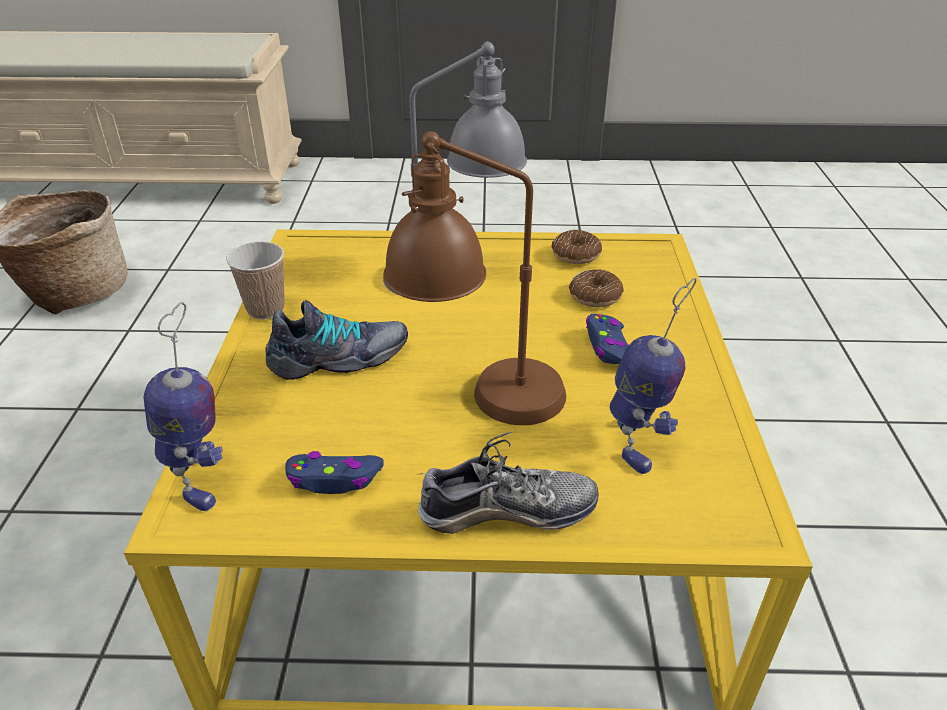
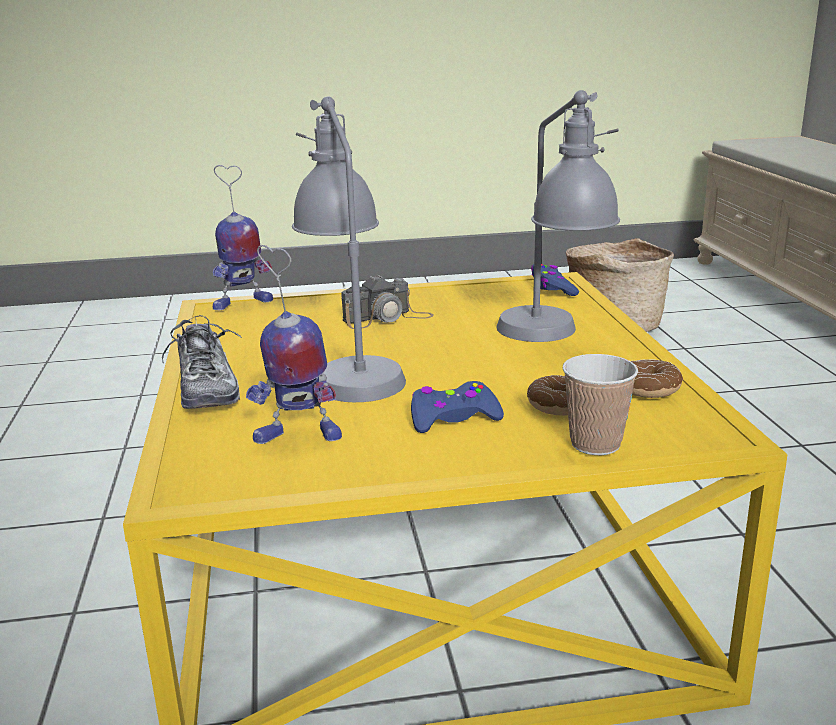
camera: 80 degrees right, 15 degrees down
cup [226,241,285,320] -> cup moved to [563,354,638,455]
shoe [265,300,408,380] -> camera [341,275,434,329]
blue game controller [285,451,384,494] -> blue game controller moved to [531,264,579,296]
brown table lamp [383,131,566,425] -> grey table lamp [292,97,406,402]

